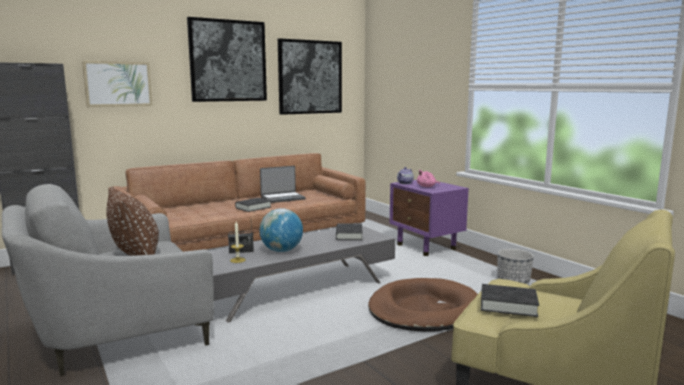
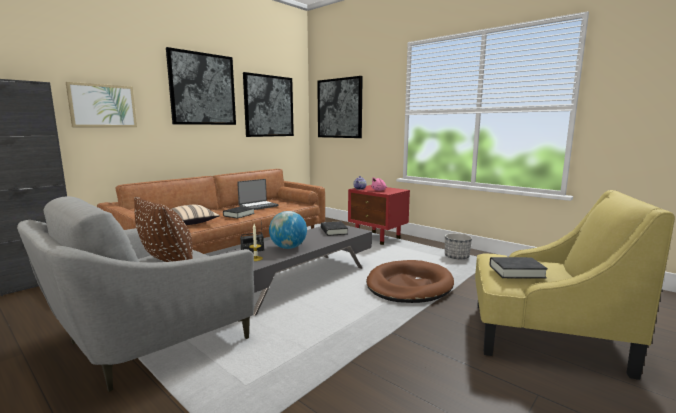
camera: 15 degrees left, 0 degrees up
purple nightstand [390,180,469,256] -> red nightstand [348,185,410,245]
none -> beige pillow [172,205,220,225]
none -> picture [317,76,363,138]

